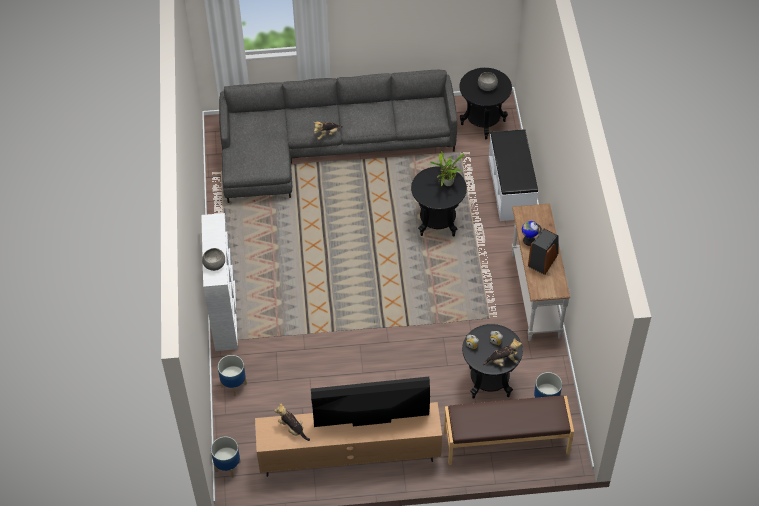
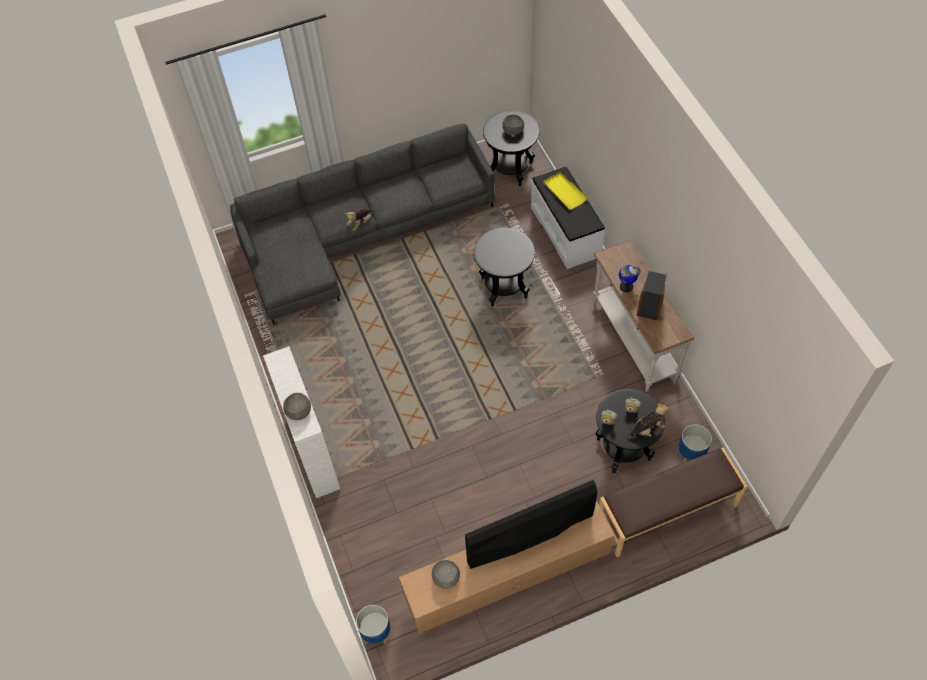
camera: 15 degrees left, 5 degrees up
planter [218,355,247,396] -> none
plush toy [274,403,310,441] -> grey bowl [432,560,460,589]
potted plant [430,150,464,187] -> none
none -> yellow tray [543,172,588,210]

